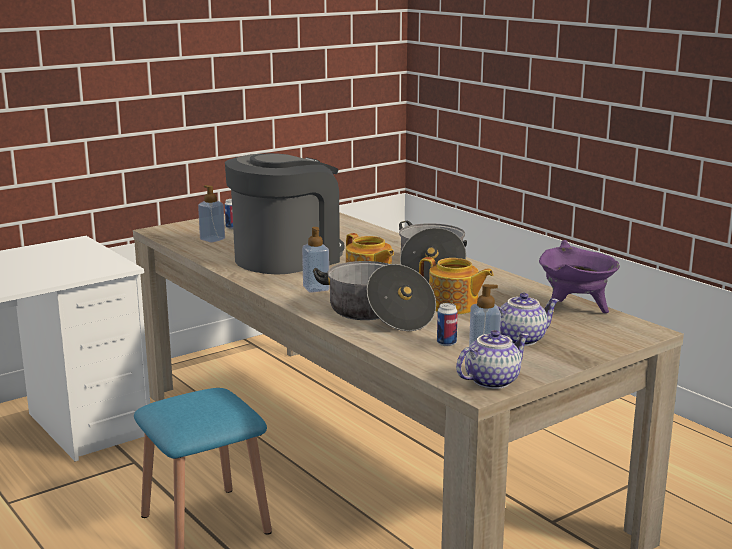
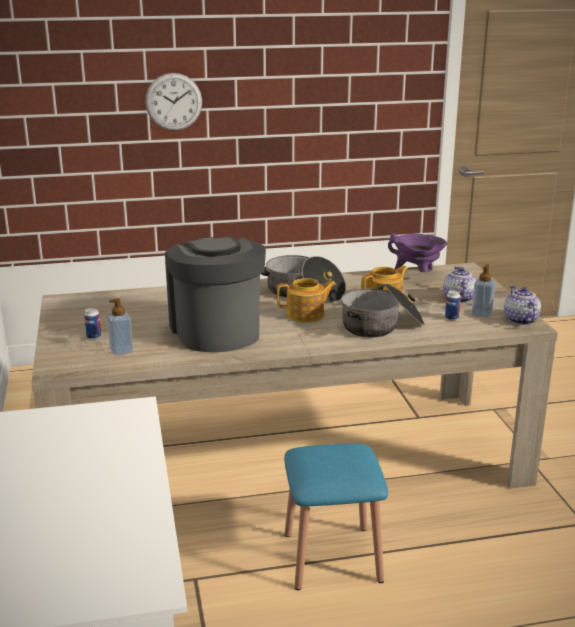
camera: 65 degrees left, 5 degrees up
soap dispenser [302,227,329,293] -> none
none -> wall clock [145,73,202,131]

